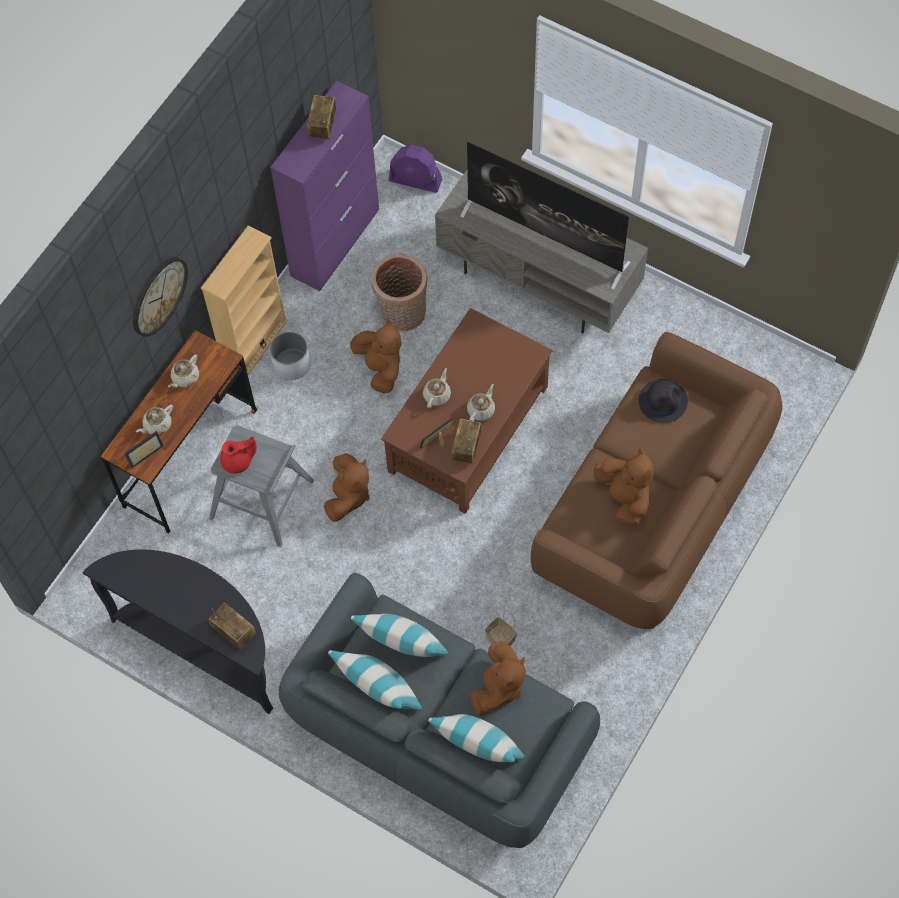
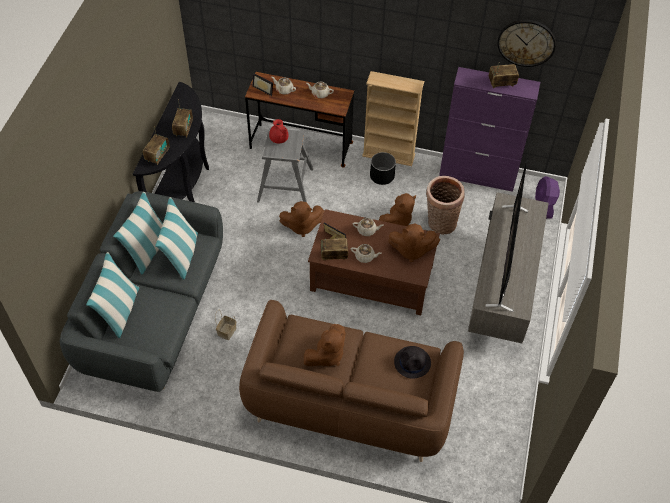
camera: 70 degrees right, 10 degrees down
wall clock [133,257,188,337] -> wall clock moved to [497,20,556,67]
white planter [270,331,311,380] -> black planter [370,152,396,185]
brown plush toy [470,641,526,715] -> brown plush toy moved to [388,224,440,262]
none -> radio [172,99,193,138]

